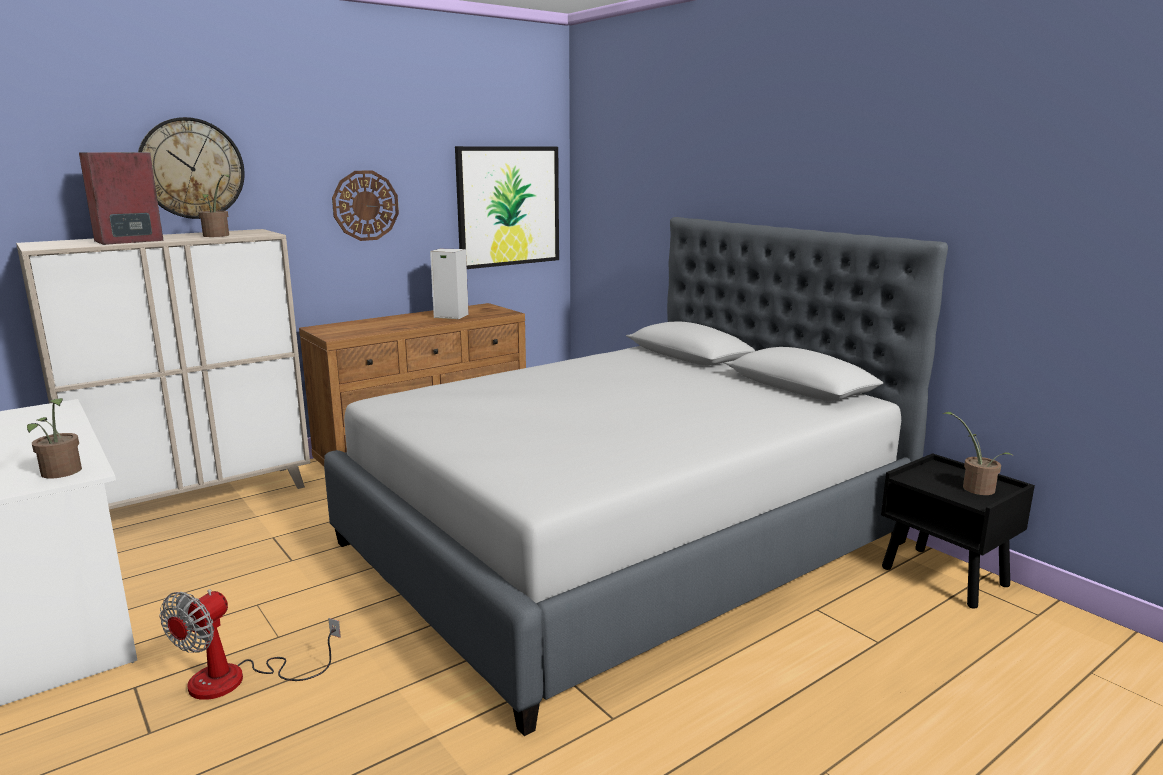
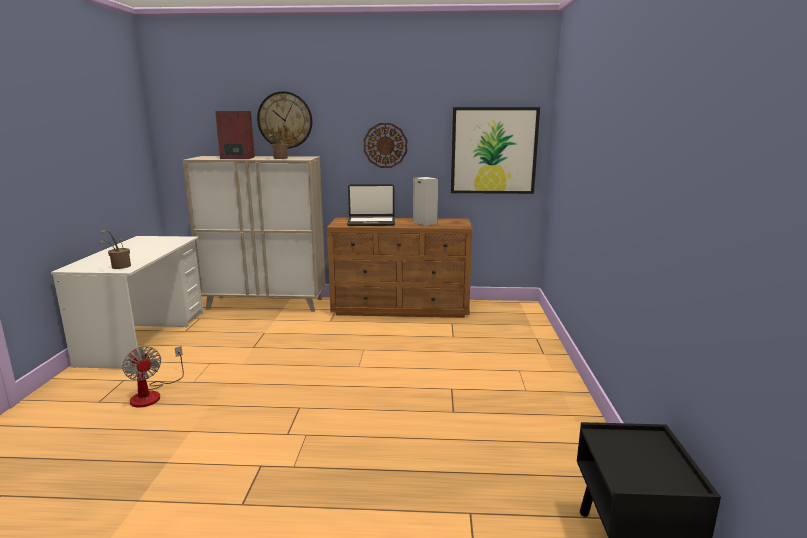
camera: 40 degrees right, 0 degrees up
fan [160,589,341,700] -> fan turned 105 degrees counterclockwise [122,346,184,408]
grey bed [324,217,948,736] -> none
potted plant [942,412,1012,495] -> none
none -> laptop [347,184,395,226]

